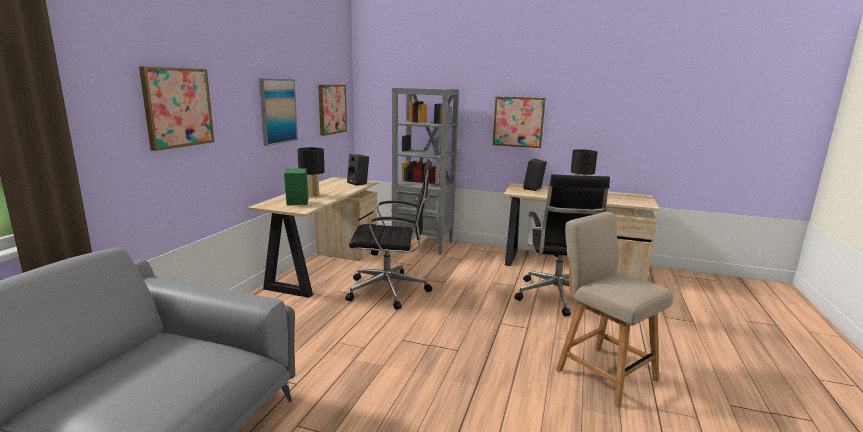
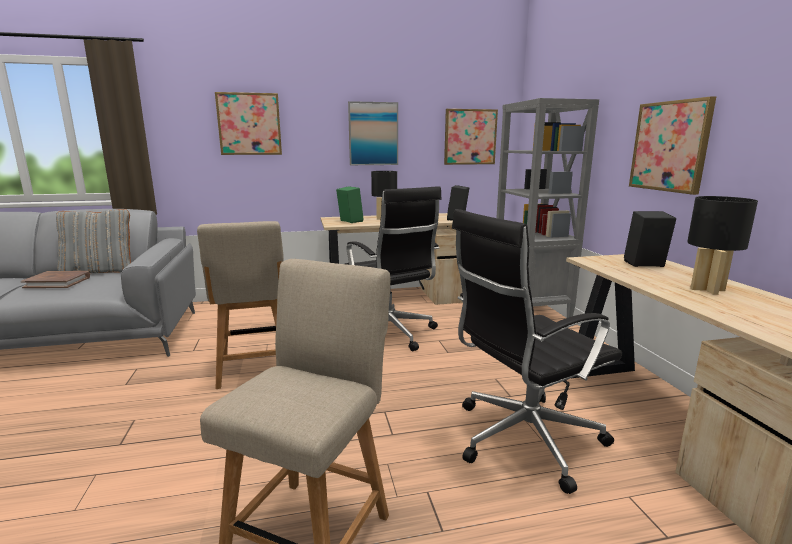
camera: 60 degrees right, 0 degrees up
none -> brown book [21,271,90,288]
none -> grey pillow [56,209,131,273]
none -> beige chair [197,221,284,389]

